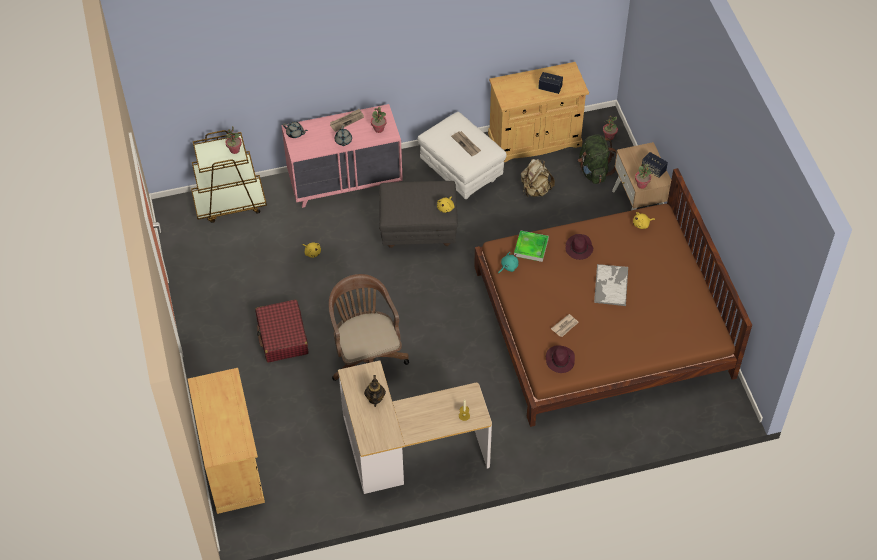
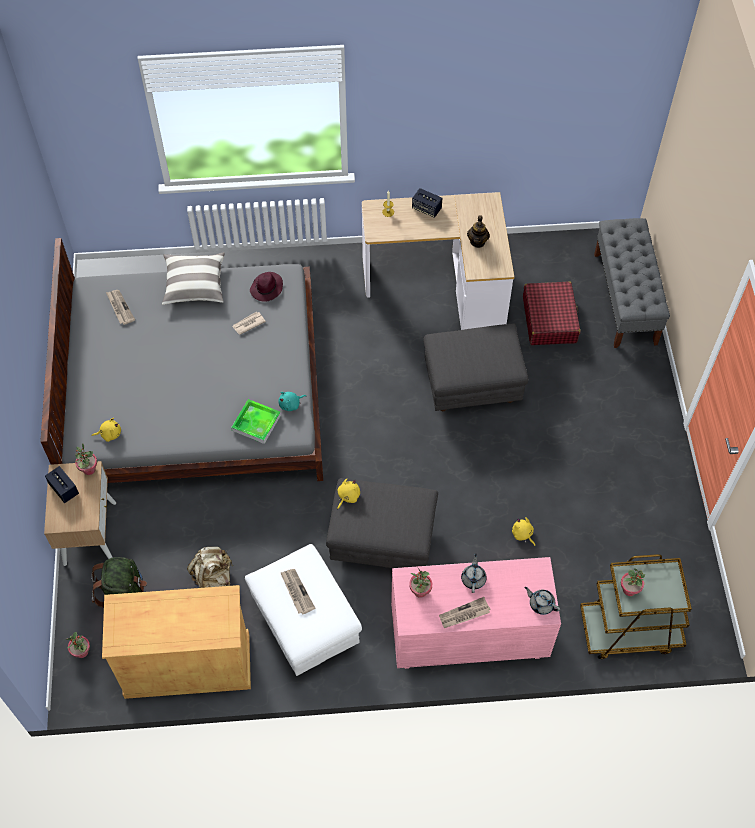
camera: 170 degrees left, 5 degrees up
beige cabinet [188,368,265,514] -> grey bench [594,218,670,348]
red suitcase [255,299,308,363] -> red suitcase moved to [523,281,580,345]
brown office chair [329,274,409,381] -> grey ottoman [423,324,528,411]
brown bed [474,168,752,427] -> grey bed [40,238,323,483]
speaker [538,72,563,94] -> speaker moved to [412,188,442,218]
purple hat [565,234,594,260] -> none
tray [594,264,628,306] -> none
none -> newspaper [106,290,135,325]
none -> pillow [162,252,225,305]

